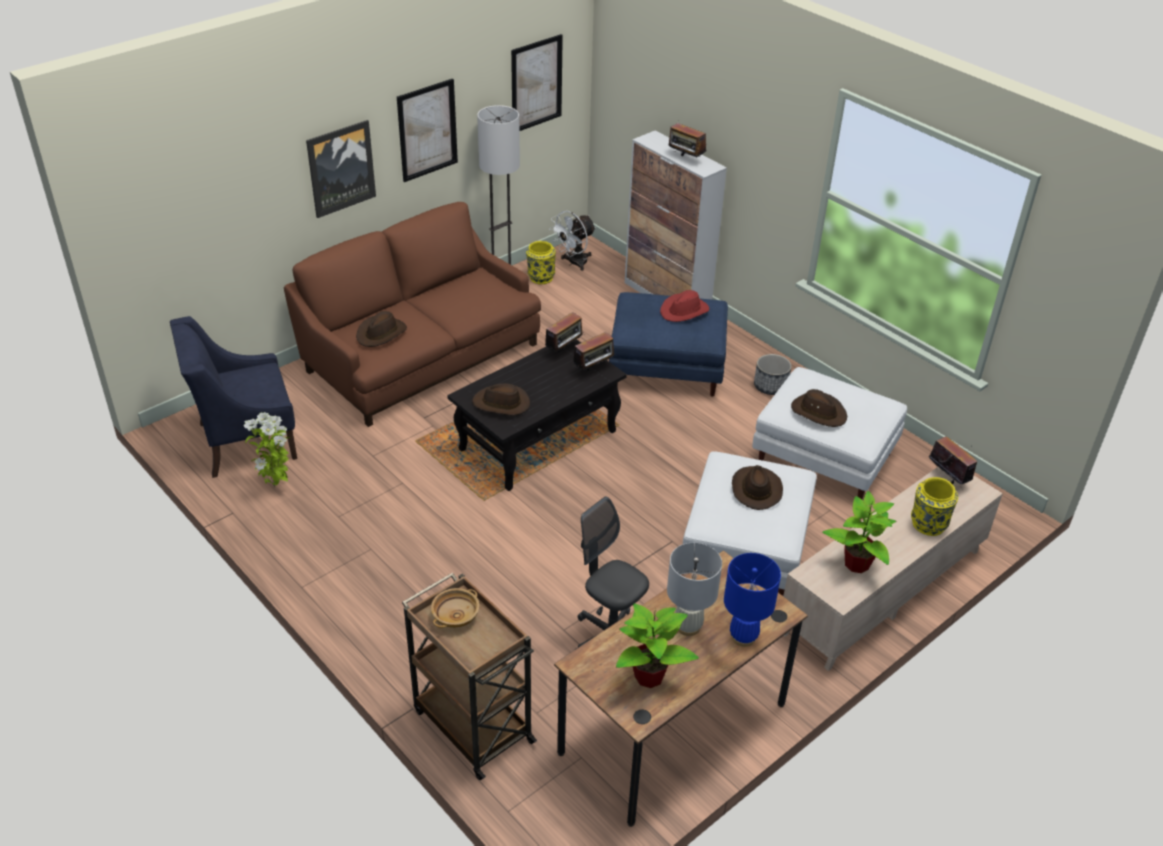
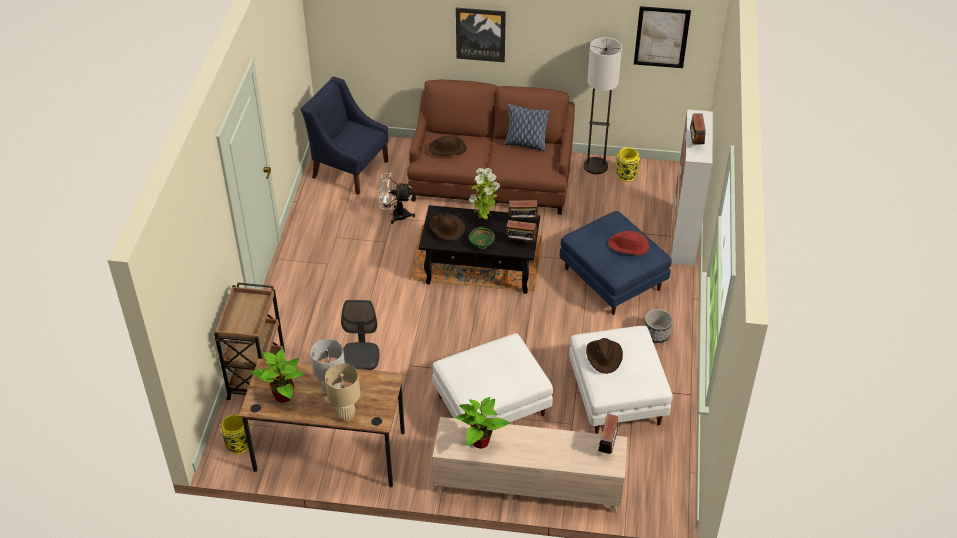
camera: 50 degrees right, 5 degrees up
potted plant [243,412,290,487] -> potted plant moved to [469,168,500,219]
picture [397,79,458,182] -> none
beige bowl [431,588,480,628] -> none
white fan [549,211,596,271] -> white fan moved to [379,173,415,224]
blue table lamp [724,553,781,647] -> beige table lamp [325,363,360,422]
brown hat [732,465,783,510] -> none
yellow vase [911,477,958,536] -> yellow vase moved to [220,414,252,454]
none -> green bowl [469,227,495,249]
none -> pillow [505,104,550,152]

